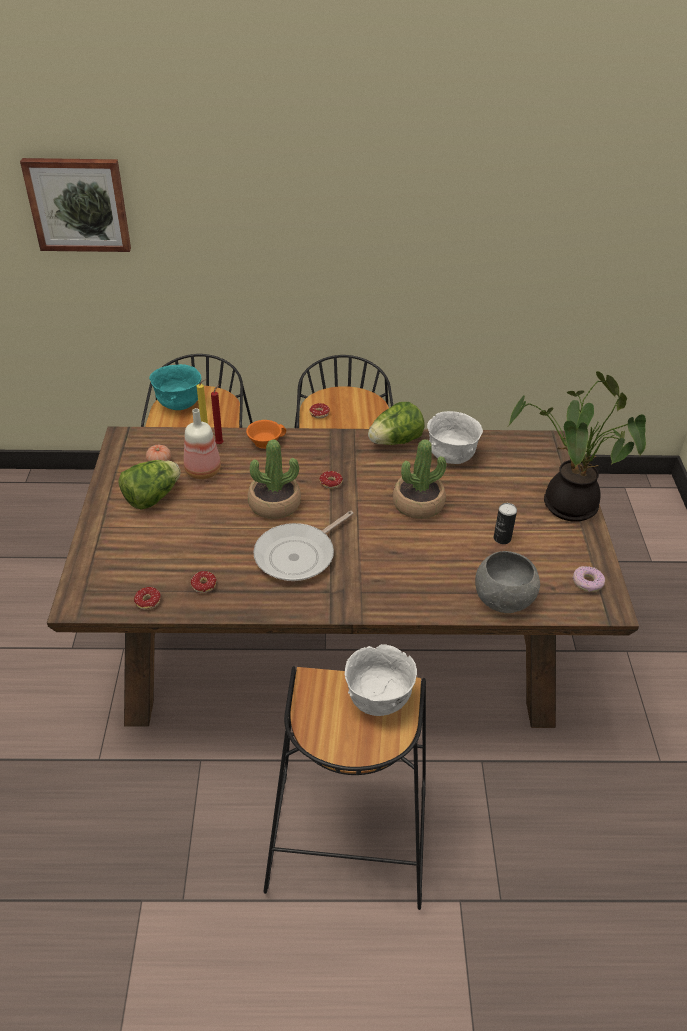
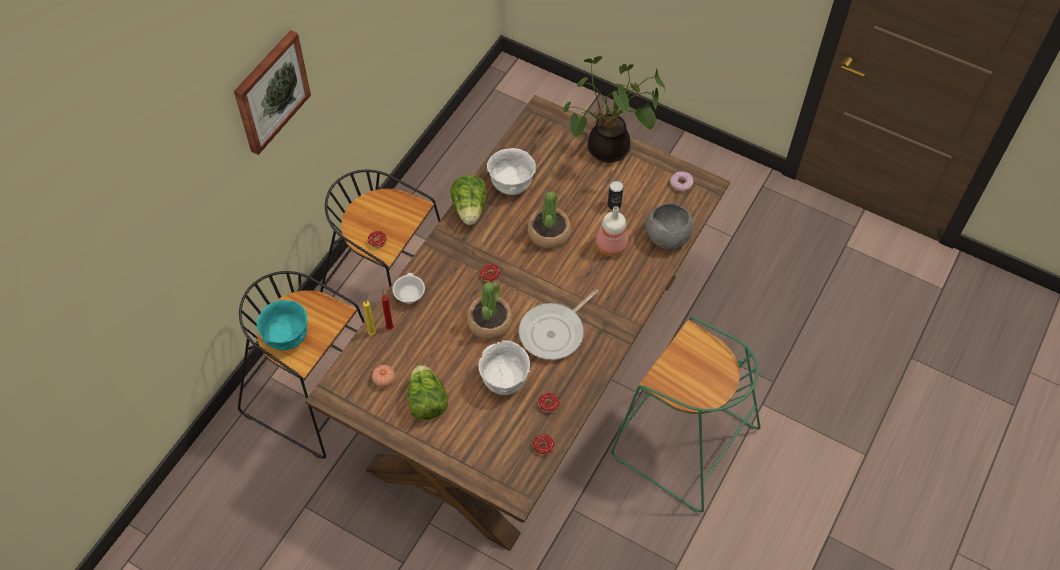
camera: 60 degrees left, 15 degrees up
picture [20,158,131,252] -> picture moved to [234,30,311,155]
bottle [184,408,221,479] -> bottle moved to [596,206,628,257]
orange cup [246,420,286,449] -> white cup [392,273,425,304]
frying pan [253,511,354,581] -> frying pan turned 60 degrees clockwise [519,289,599,360]
black stool [264,666,426,910] -> green stool [611,317,761,512]
white bowl [345,644,417,716] -> white bowl moved to [478,340,530,395]

